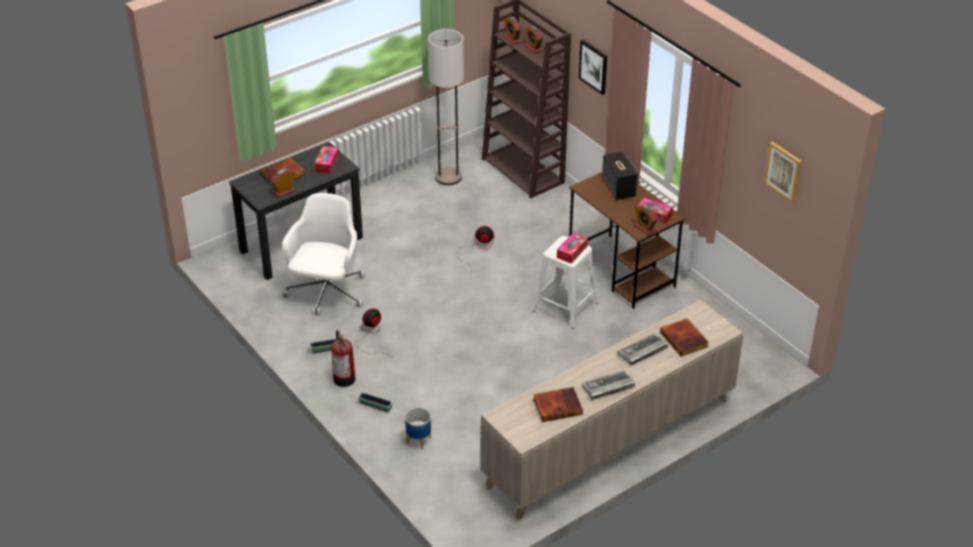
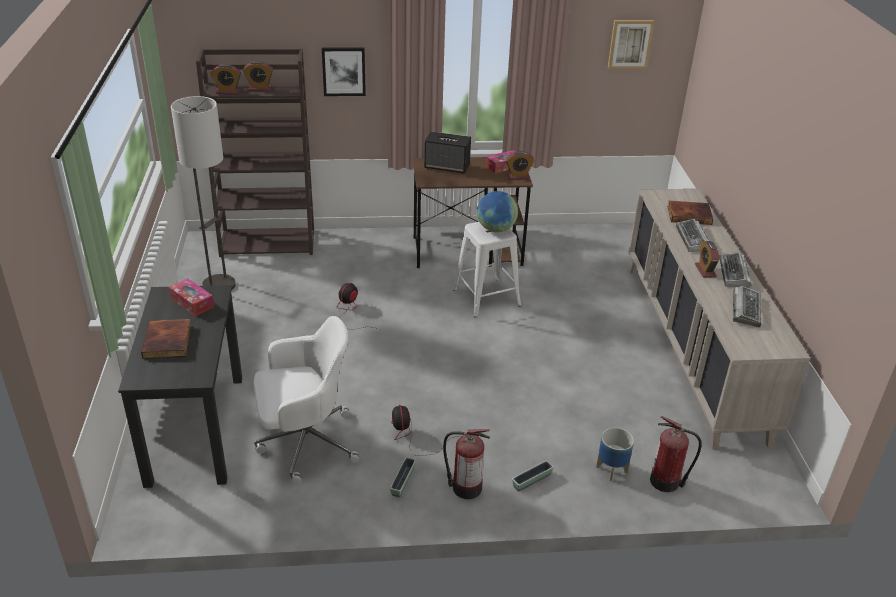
camera: 60 degrees left, 5 degrees down
alarm clock [270,169,296,197] -> alarm clock moved to [695,241,719,278]
white office chair [282,193,365,315] -> white office chair turned 120 degrees clockwise [253,316,359,485]
book [533,387,583,422] -> keyboard [733,286,761,327]
tissue box [557,233,588,264] -> globe [477,191,518,232]
none -> fire extinguisher [650,416,702,492]

